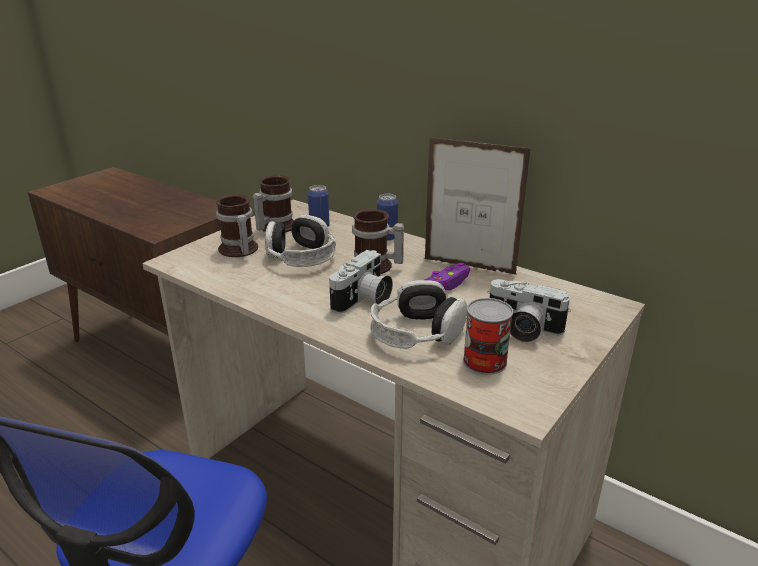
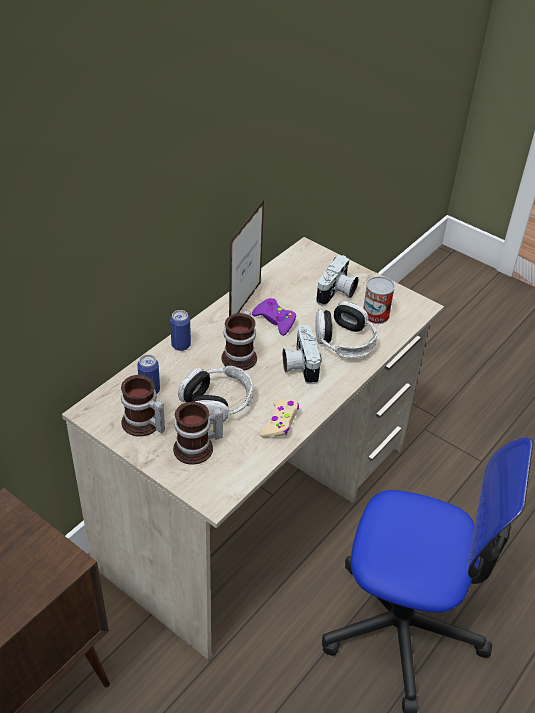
camera: 90 degrees left, 15 degrees up
camera [329,250,393,314] -> camera turned 135 degrees counterclockwise [283,324,322,384]
none -> beige game controller [259,399,299,438]

